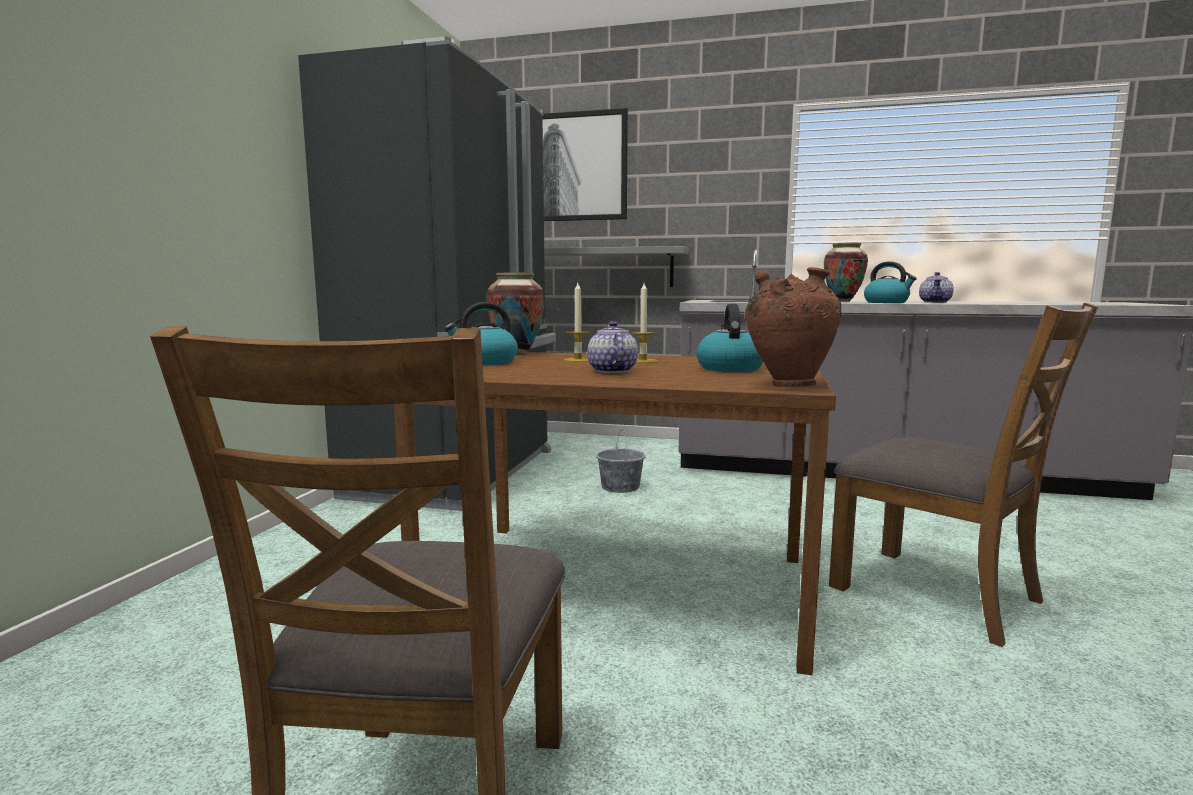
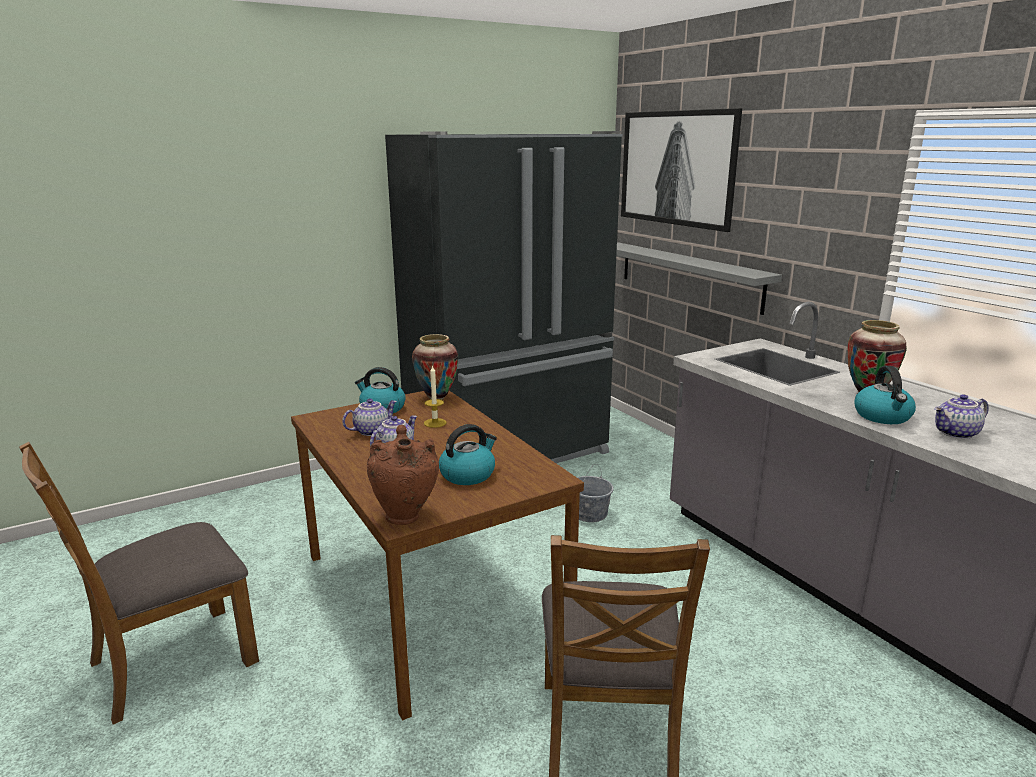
camera: 45 degrees right, 10 degrees up
candle [631,283,658,363] -> none
none -> teapot [342,398,397,436]

